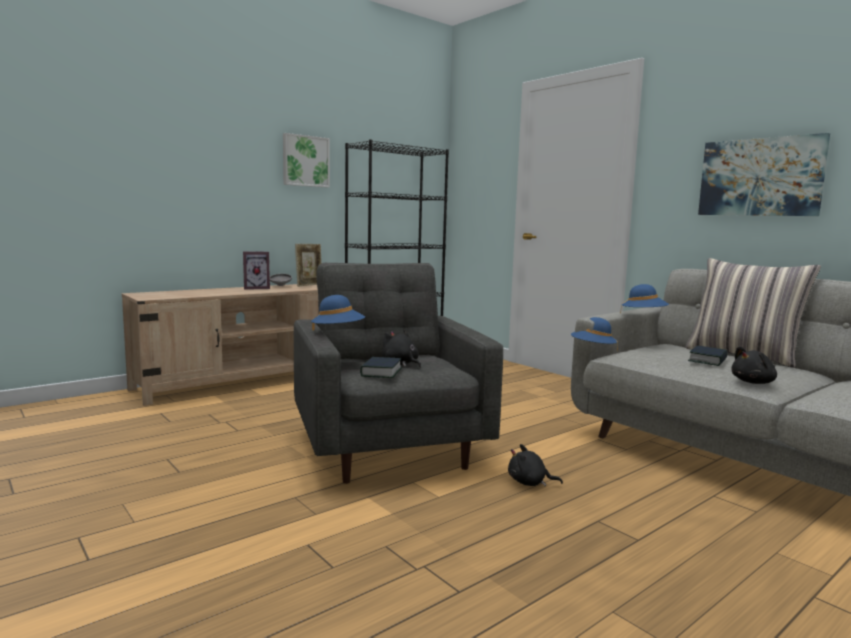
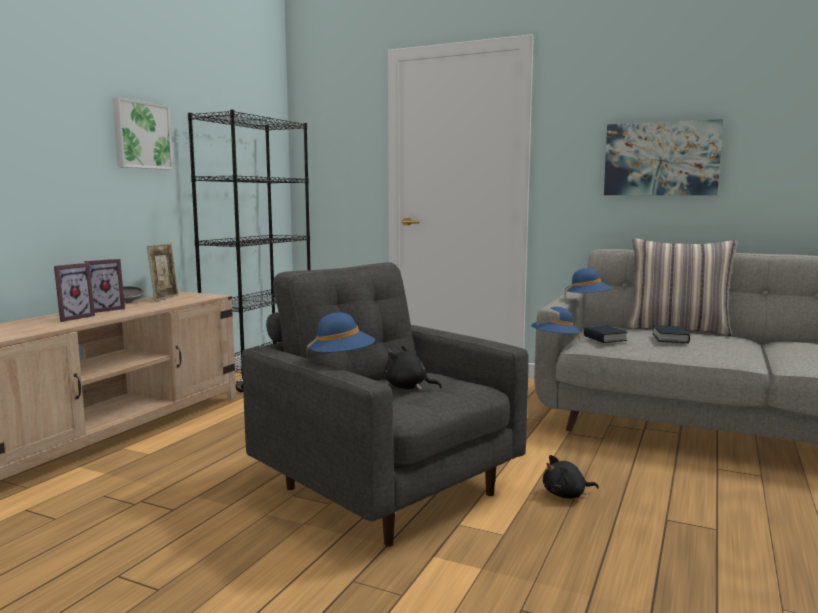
camera: 25 degrees left, 0 degrees up
book [360,357,402,378] -> book moved to [583,326,628,343]
black plush toy [731,346,777,384] -> none
none -> picture frame [54,263,95,322]

